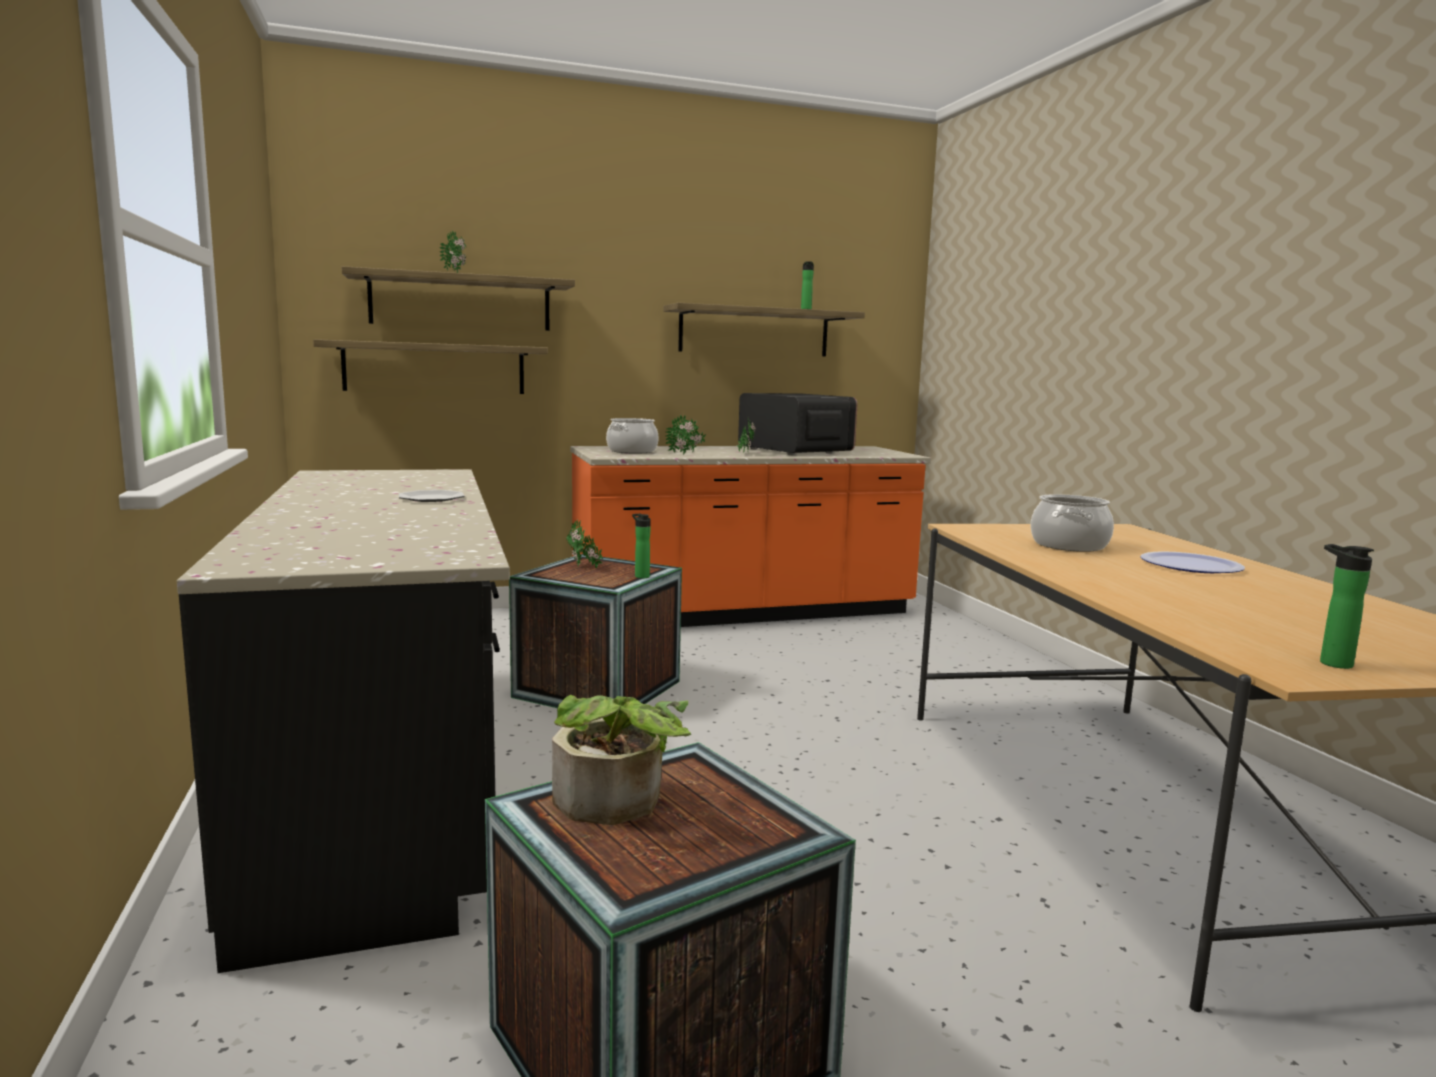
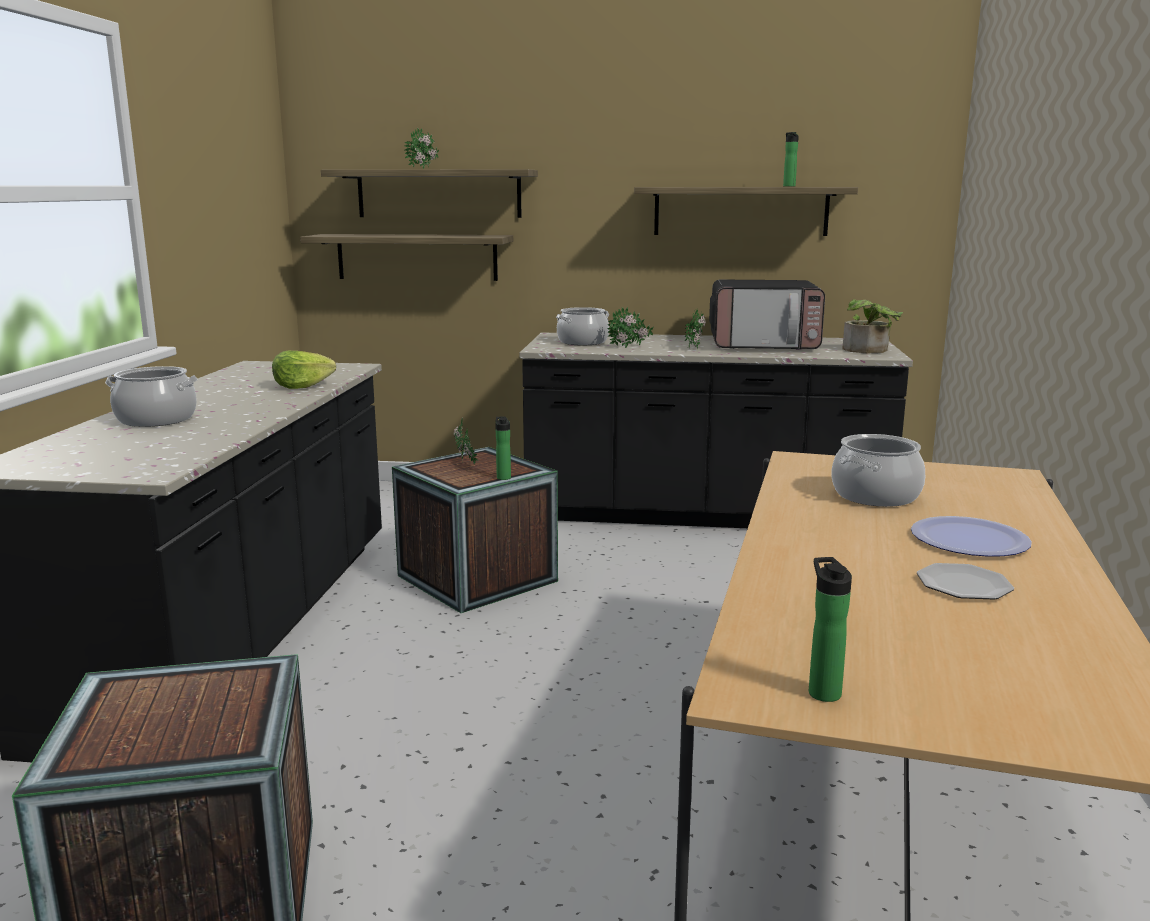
camera: 25 degrees right, 5 degrees up
plate [399,490,465,502] -> plate moved to [917,563,1014,600]
potted plant [552,695,691,825] -> potted plant moved to [842,299,903,353]
orange counter [570,446,931,627] -> black counter [520,333,913,528]
microwave [738,393,857,455] -> microwave turned 105 degrees clockwise [709,280,825,350]
none -> cooking pot [105,366,198,427]
none -> lettuce [272,351,336,389]

